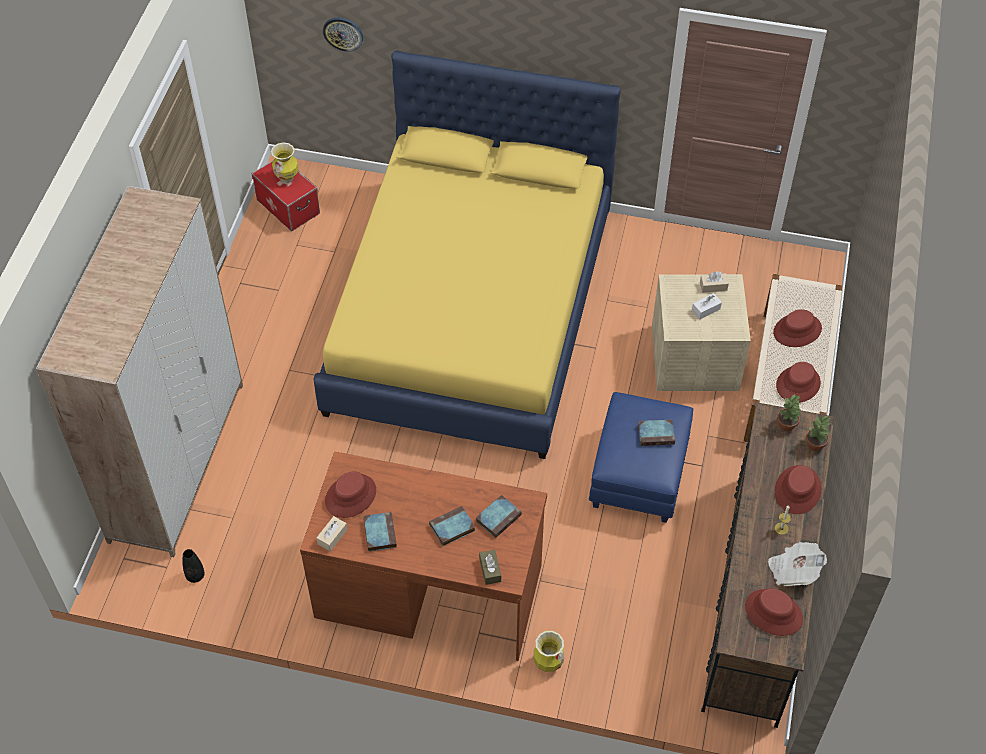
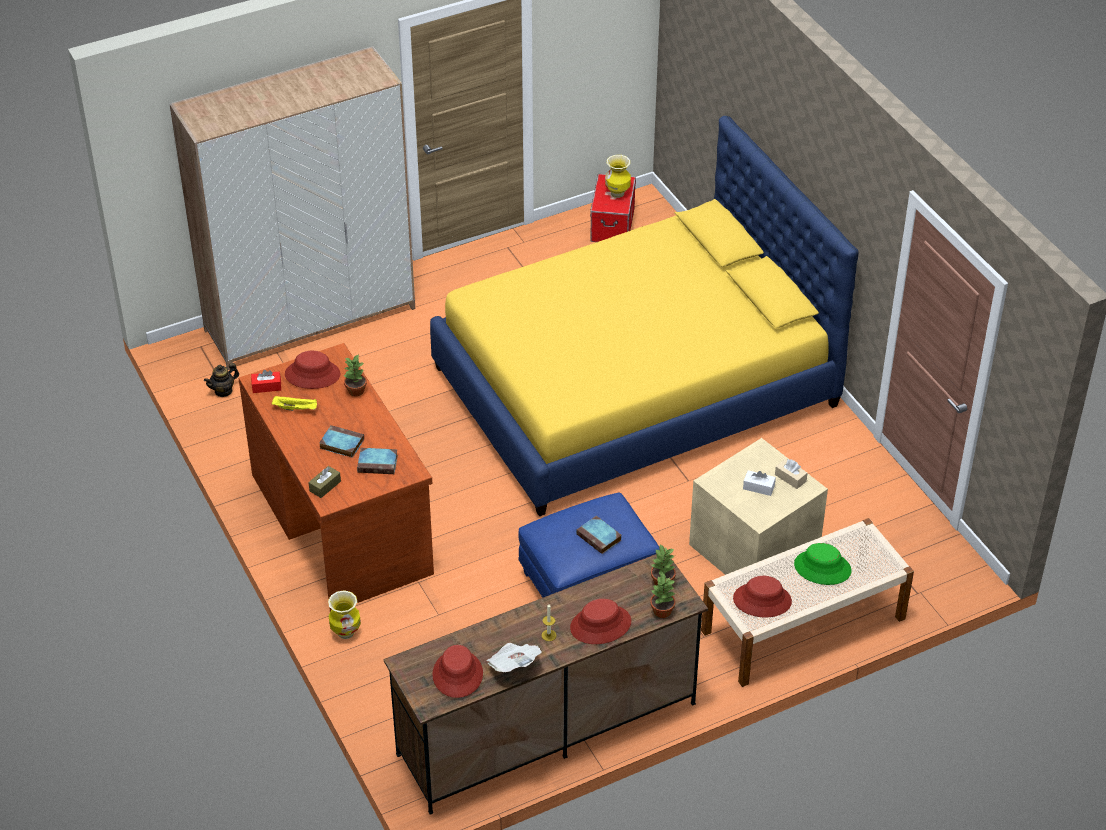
camera: 50 degrees right, 10 degrees down
black vase [182,549,205,583] -> teapot [204,363,239,397]
beige tissue box [316,516,347,551] -> red tissue box [251,370,281,393]
wall clock [323,17,363,51] -> none
book [363,512,397,552] -> yellow tray [272,396,317,411]
red hat [773,309,822,347] -> green hat [794,543,851,585]
none -> potted plant [343,355,367,396]

